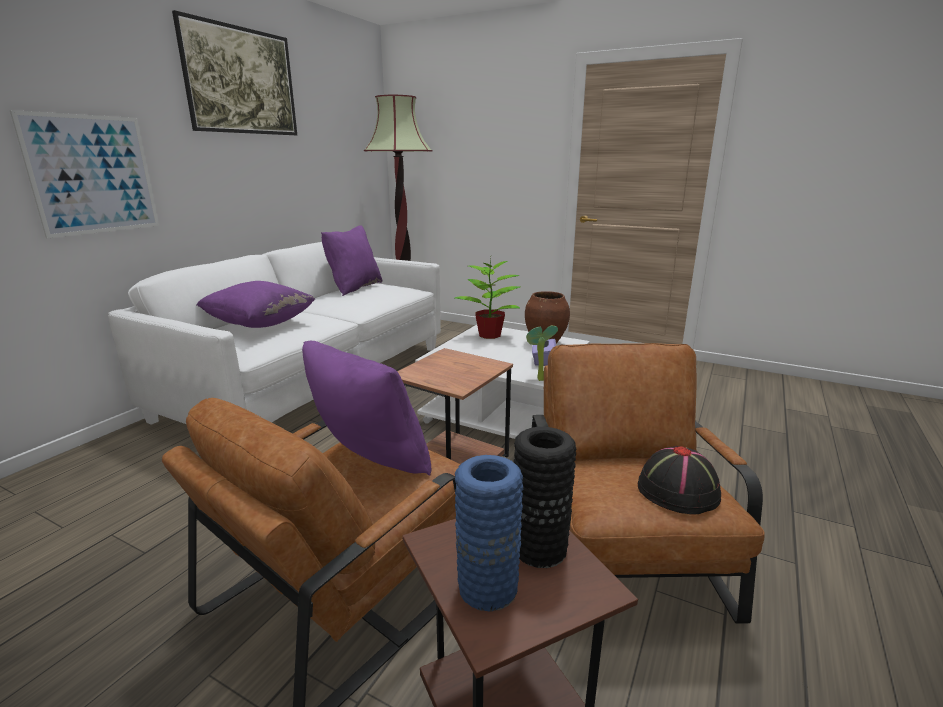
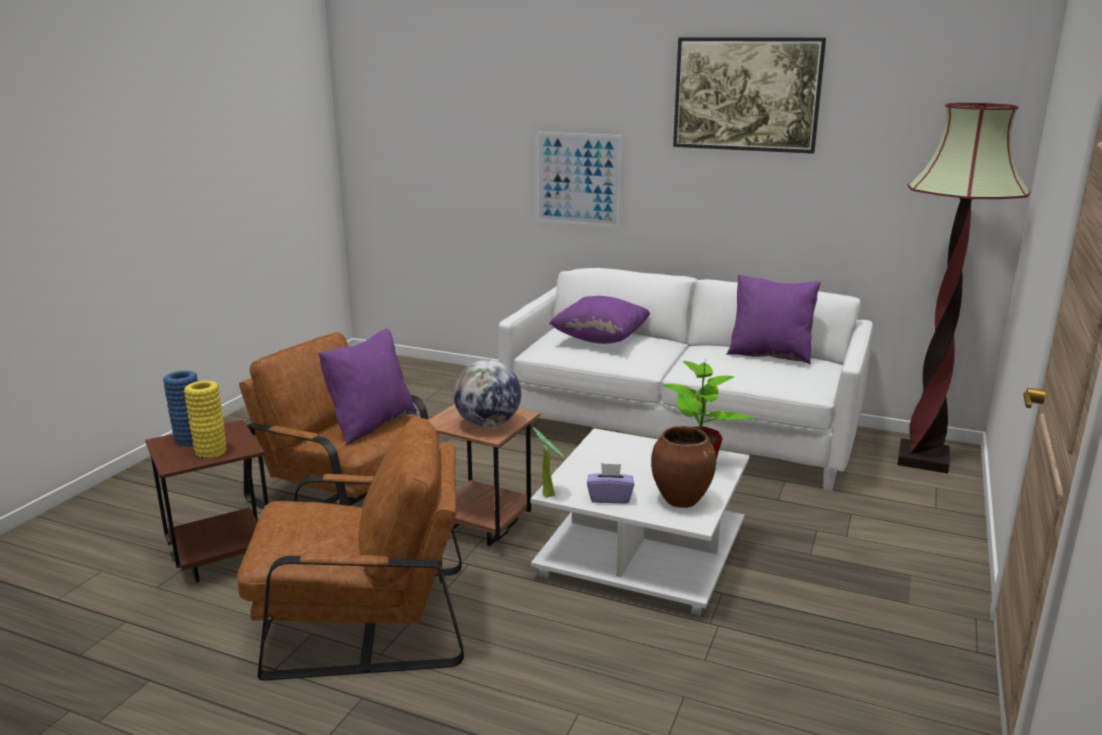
camera: 85 degrees right, 0 degrees up
black vase [513,427,576,568] -> yellow vase [184,381,226,459]
black hat [638,446,721,514] -> none
none -> globe [453,360,521,428]

